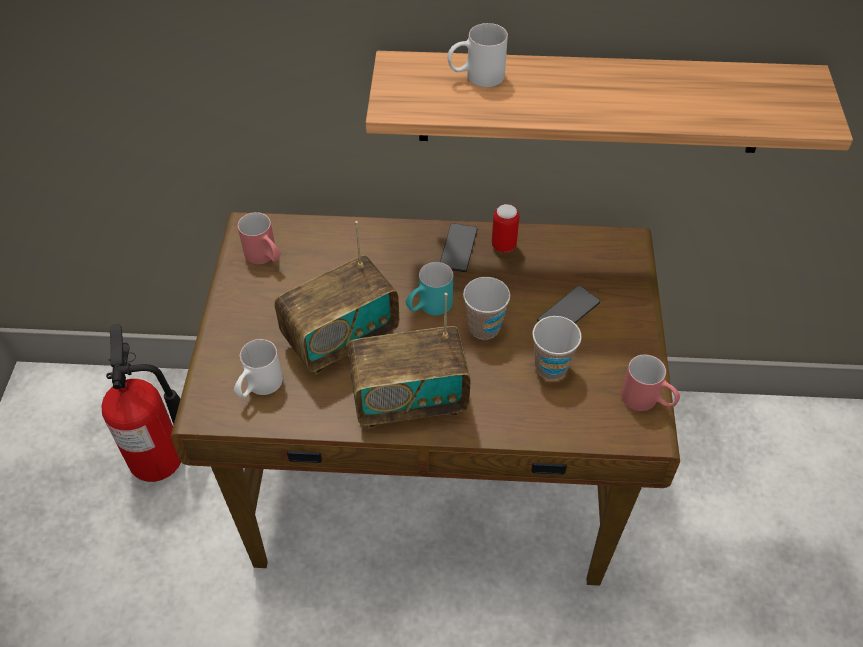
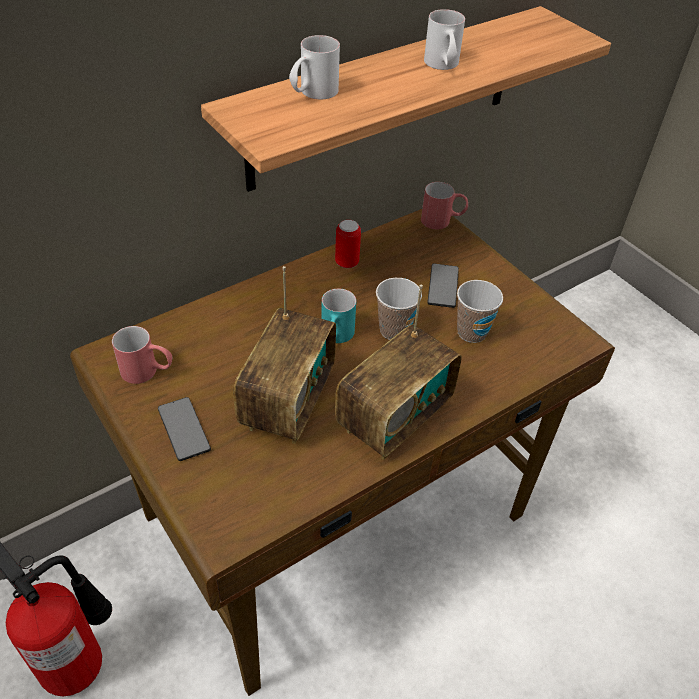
camera: 40 degrees left, 5 degrees down
white mug [234,339,283,398] -> white mug moved to [424,9,465,70]
phone [440,223,477,272] -> phone moved to [158,397,211,461]
red mug [621,355,680,411] -> red mug moved to [421,182,468,229]

